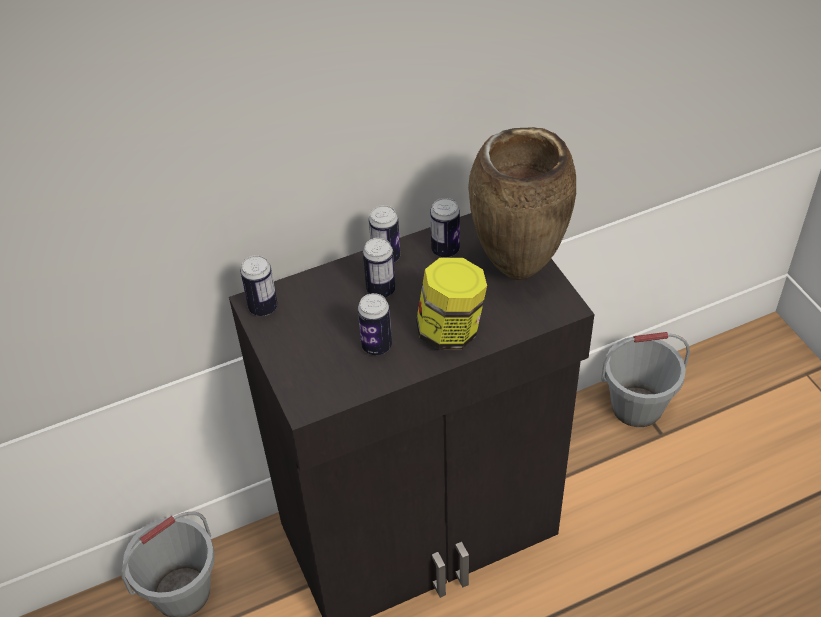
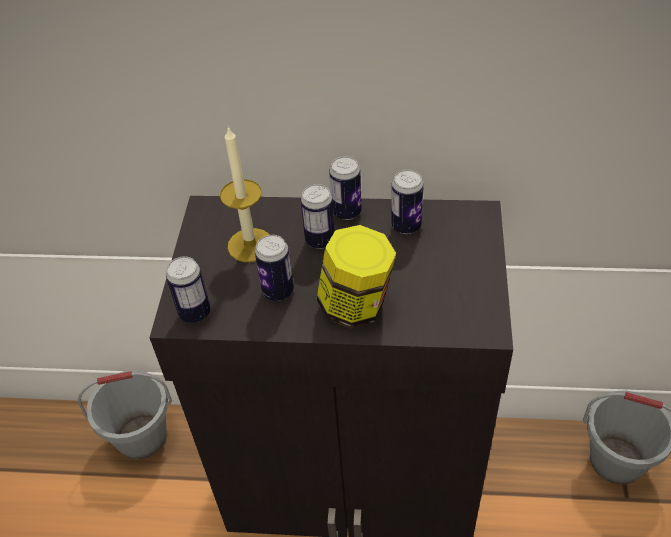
camera: 30 degrees right, 0 degrees up
can [240,255,278,316] -> can moved to [166,256,210,323]
brown vase [468,127,576,280] -> none
none -> candle [220,126,270,262]

